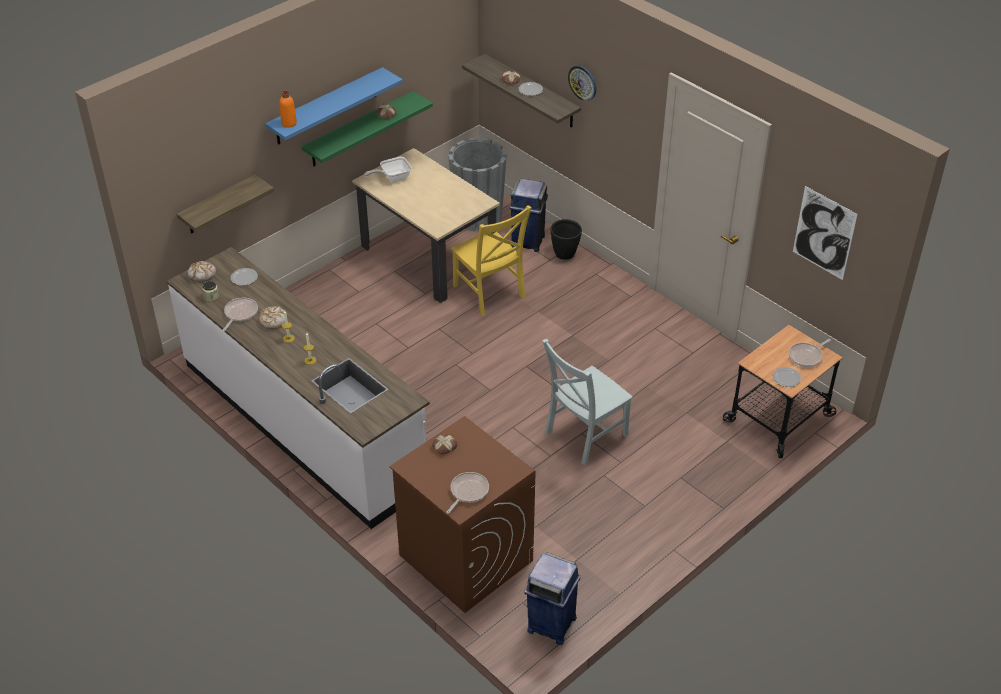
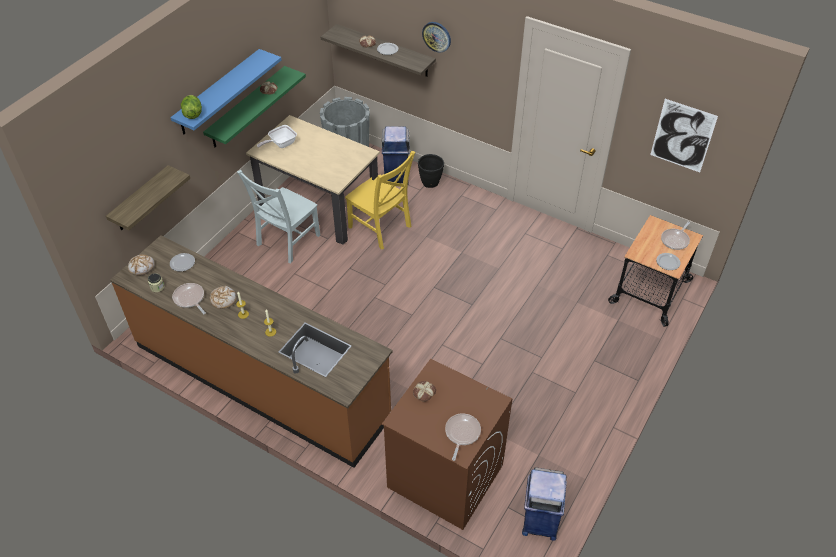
camera: 15 degrees left, 5 degrees up
white counter [167,247,430,529] -> brown counter [110,235,393,468]
frying pan [223,298,258,331] -> frying pan turned 45 degrees counterclockwise [172,283,206,314]
orange bottle [279,91,297,128] -> lettuce [181,95,202,119]
grey chair [542,339,633,465] -> grey chair moved to [237,170,320,263]

